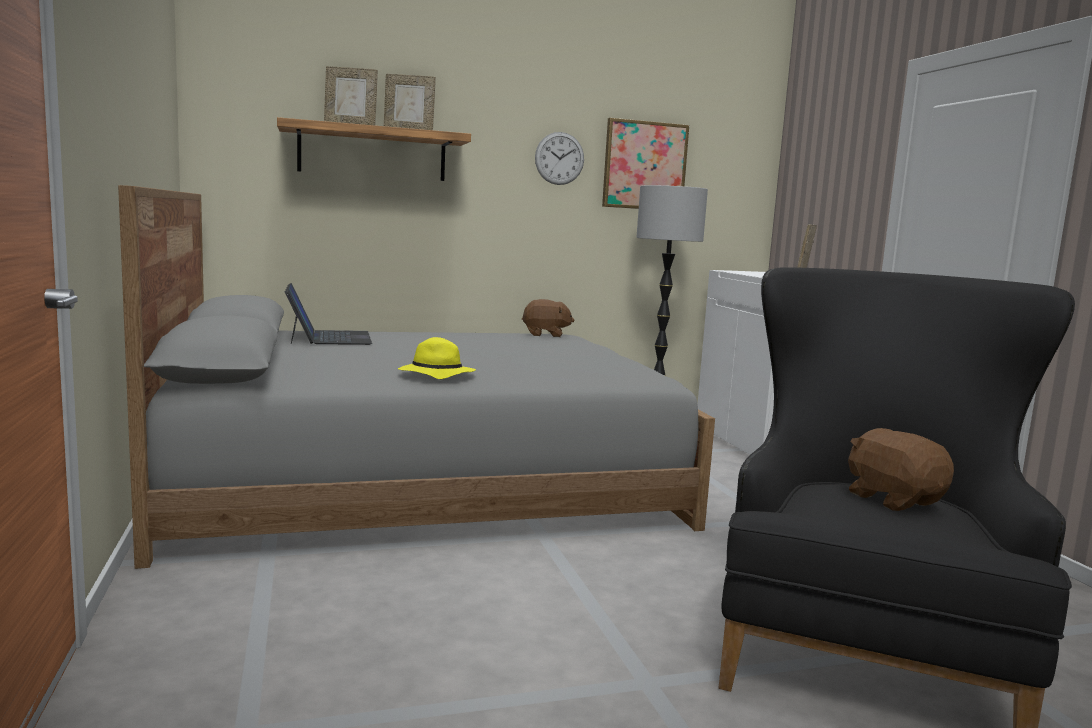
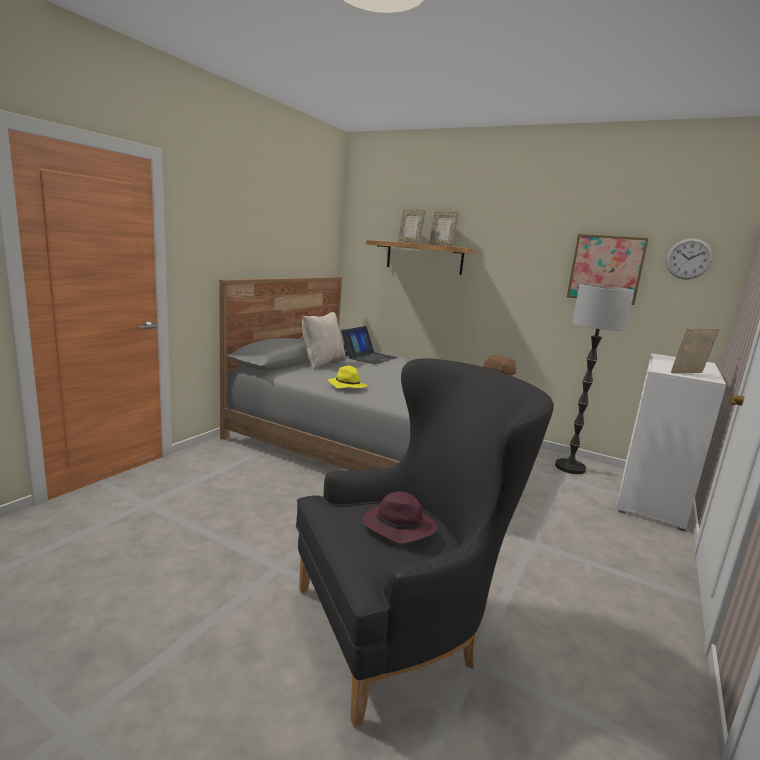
camera: 45 degrees right, 5 degrees up
wall clock [535,132,584,185] -> wall clock moved to [666,238,713,280]
brown plush toy [848,428,954,511] -> purple hat [363,491,437,543]
none -> beige pillow [302,312,346,369]

